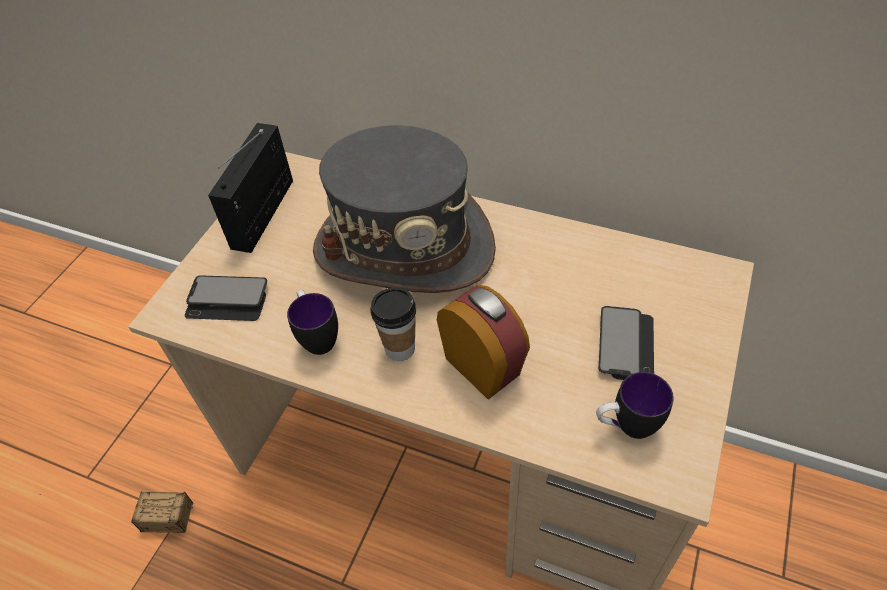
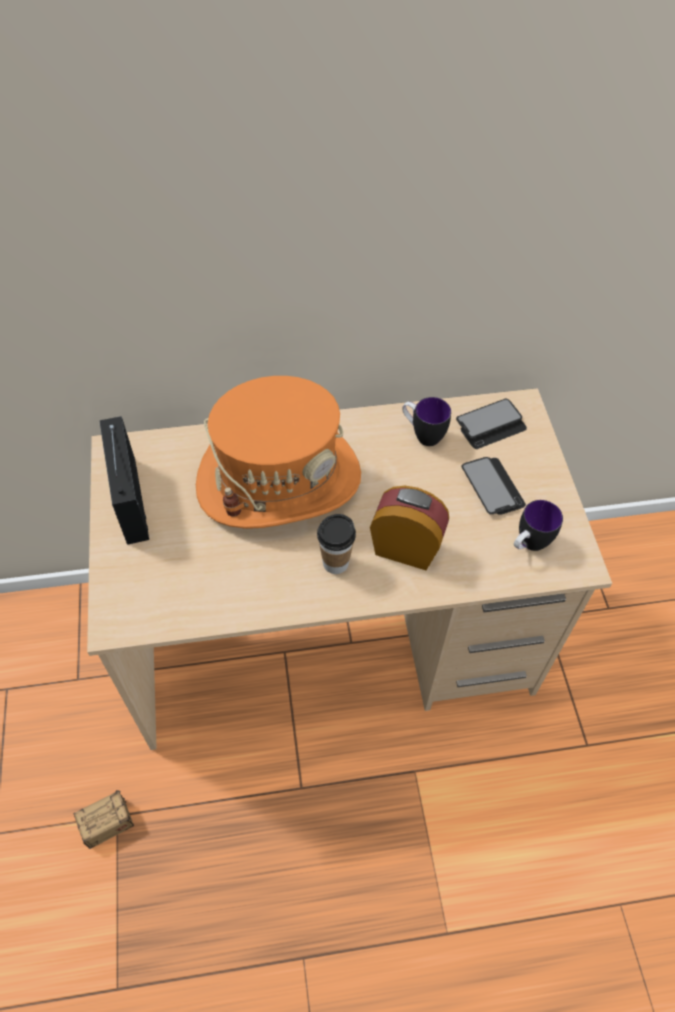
camera: 35 degrees left, 5 degrees up
phone [185,275,267,321] -> phone moved to [456,398,527,449]
mug [287,290,338,355] -> mug moved to [402,397,451,446]
grey hat [313,125,496,293] -> orange hat [196,376,361,529]

